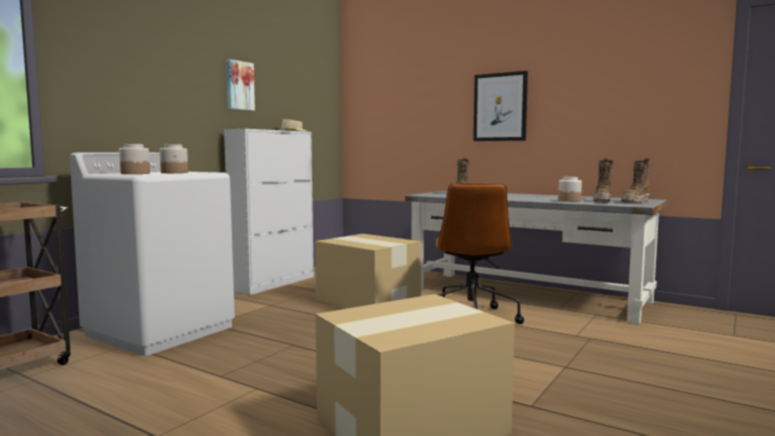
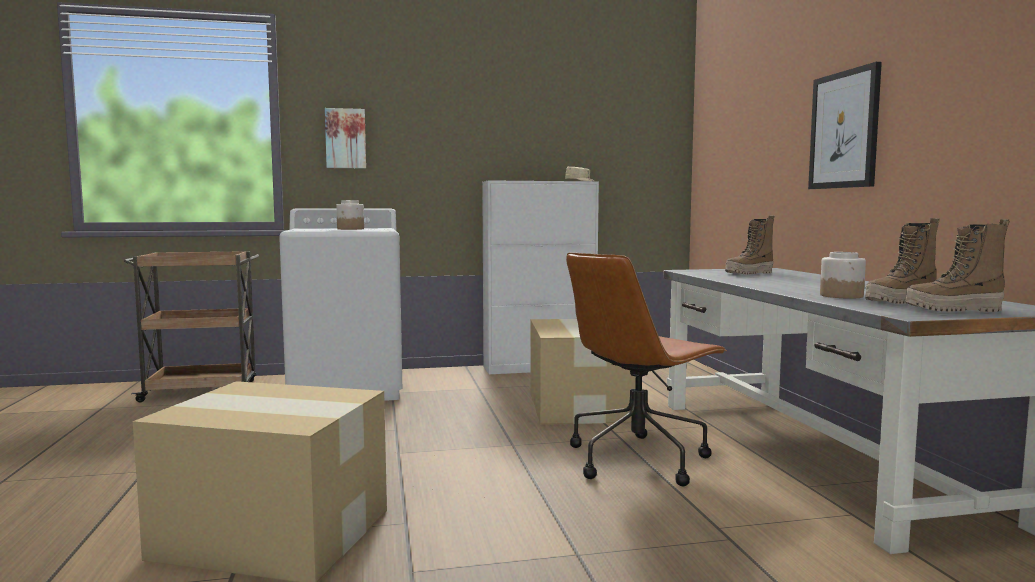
camera: 45 degrees right, 0 degrees up
jar [119,144,150,174] -> none
picture [226,59,255,111] -> picture moved to [325,108,366,168]

